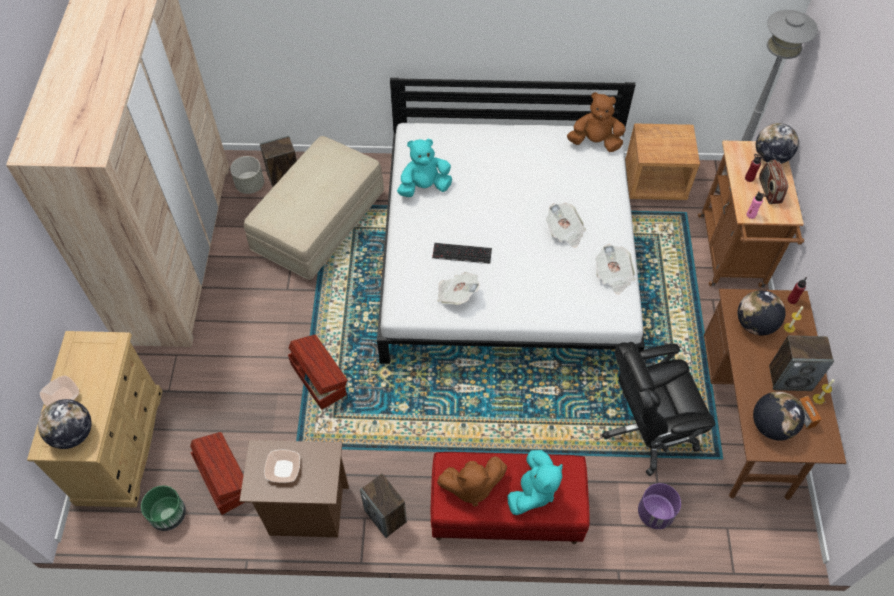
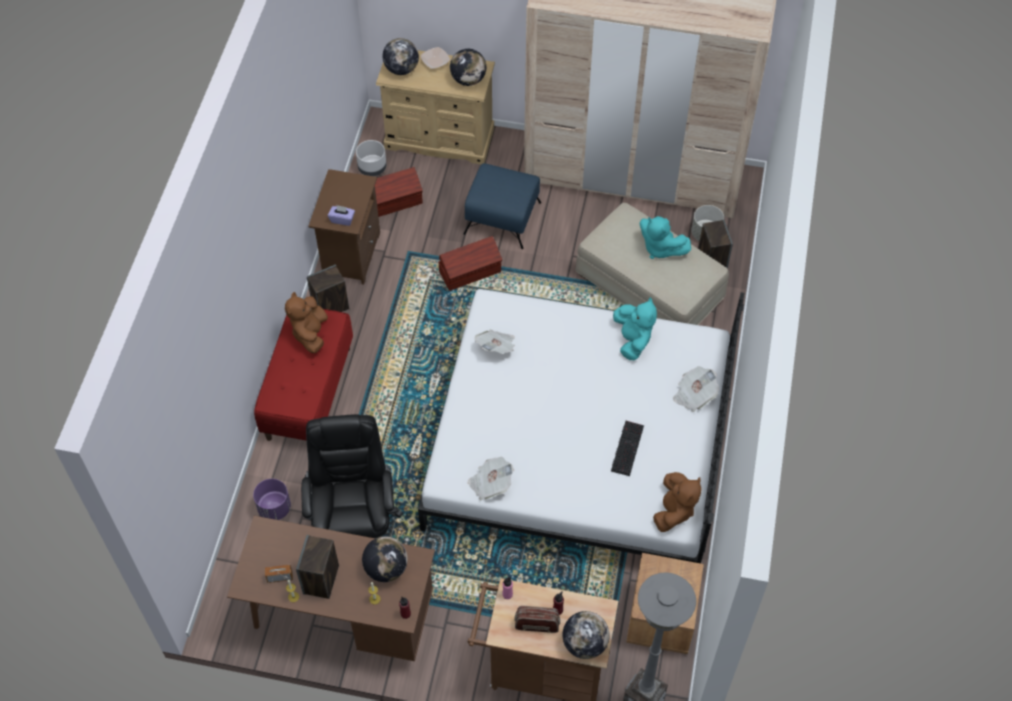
camera: 100 degrees right, 0 degrees up
green planter [141,486,186,531] -> grey planter [356,140,387,176]
bowl [264,450,300,483] -> none
keyboard [432,243,492,264] -> keyboard moved to [611,421,644,476]
turquoise plush toy [508,450,563,515] -> turquoise plush toy moved to [640,216,691,259]
newspaper [546,203,586,248] -> newspaper moved to [673,366,719,412]
globe [753,392,805,441] -> globe moved to [450,49,486,86]
none -> purple tissue box [328,205,355,226]
none -> blue ottoman [463,163,541,249]

